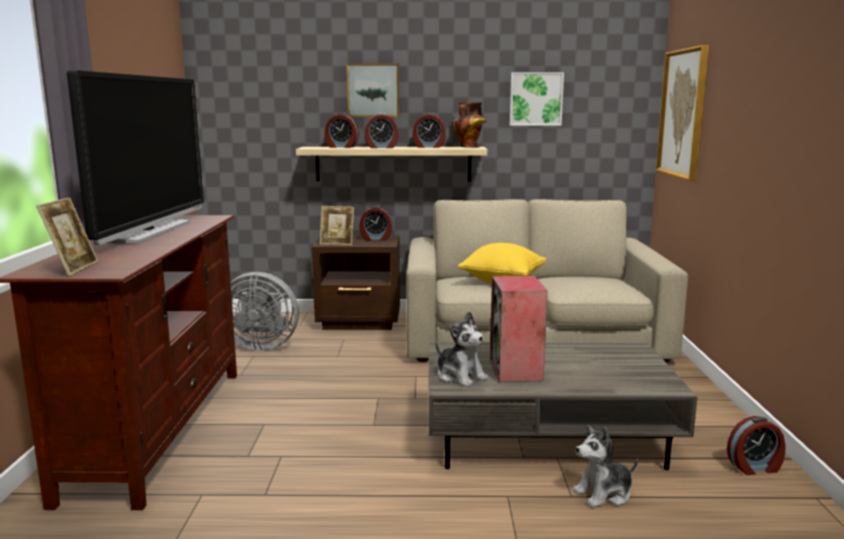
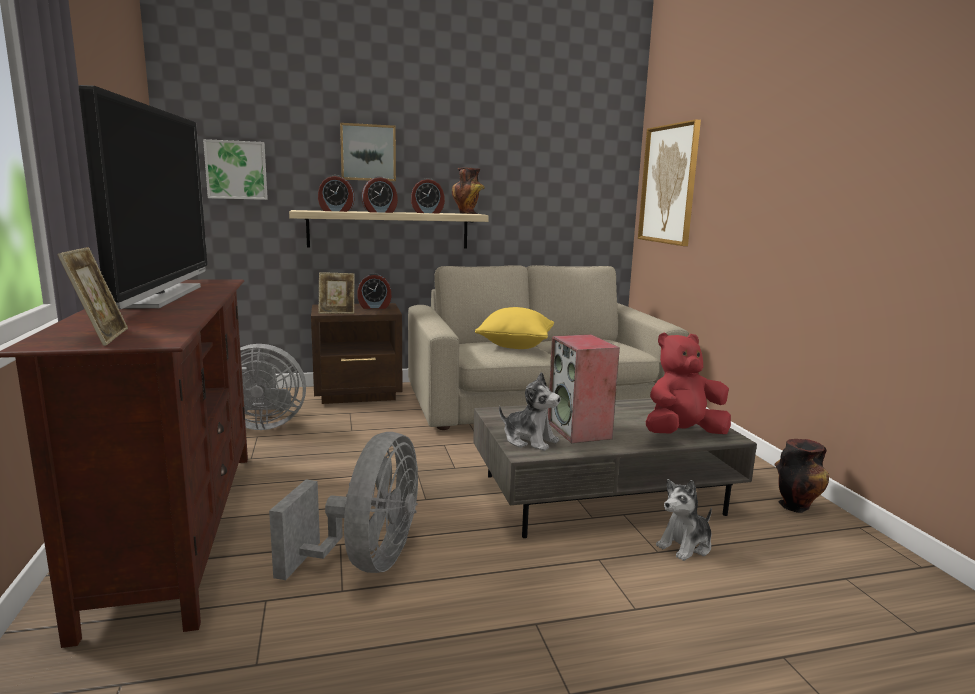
camera: 15 degrees left, 0 degrees up
picture [510,72,564,126] -> picture moved to [203,139,268,200]
alarm clock [727,416,785,475] -> vase [775,439,829,513]
none -> grey fan [269,432,418,580]
none -> red plush toy [646,332,731,434]

